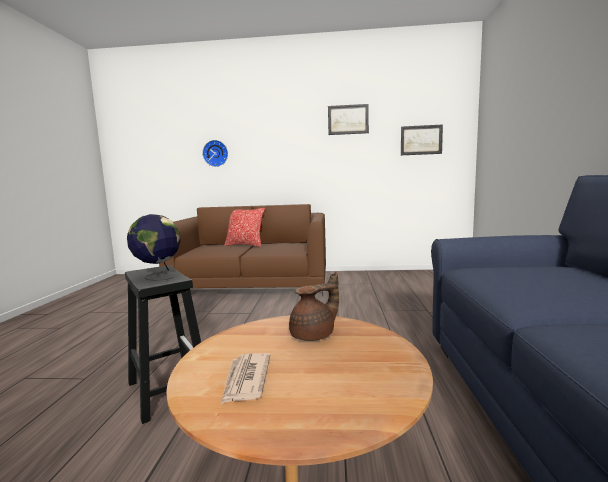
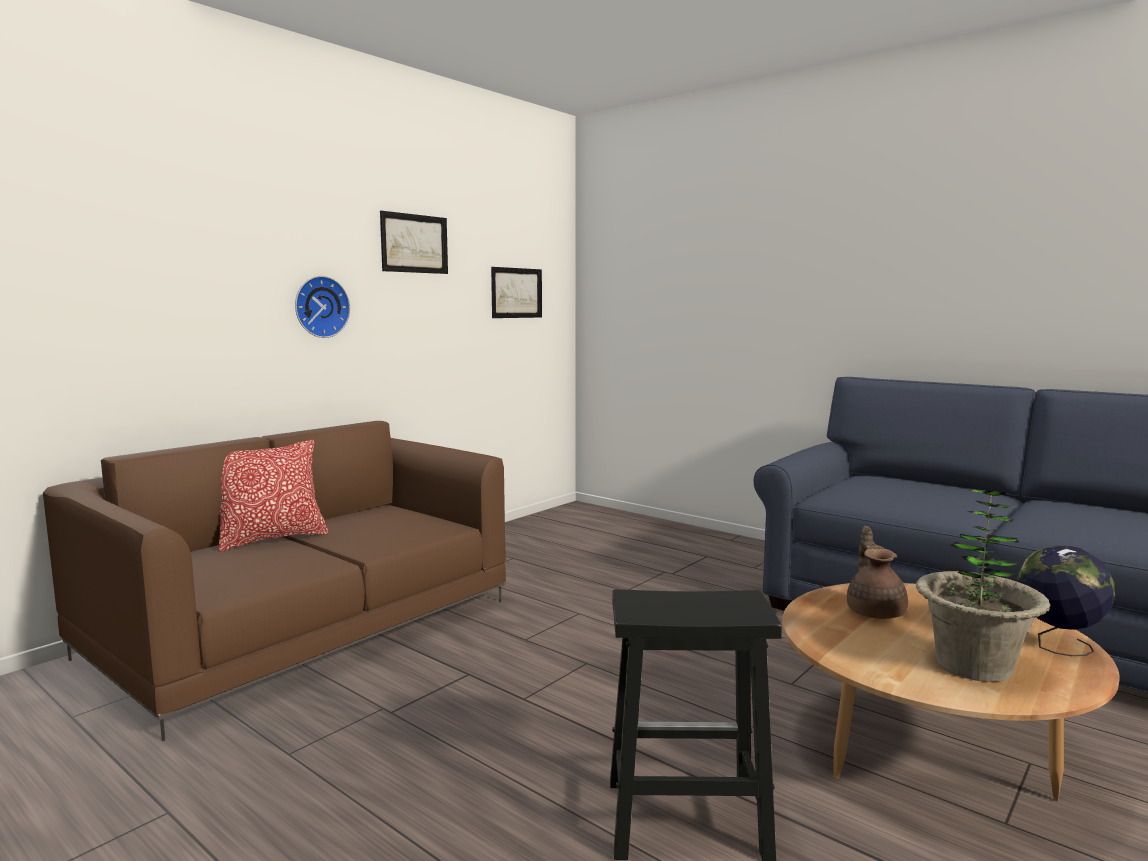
camera: 55 degrees left, 0 degrees up
globe [127,214,181,281] -> globe moved to [1017,545,1115,656]
wall clock [202,140,228,167] -> wall clock moved to [295,276,350,338]
newspaper [221,353,270,404] -> potted plant [916,489,1050,682]

